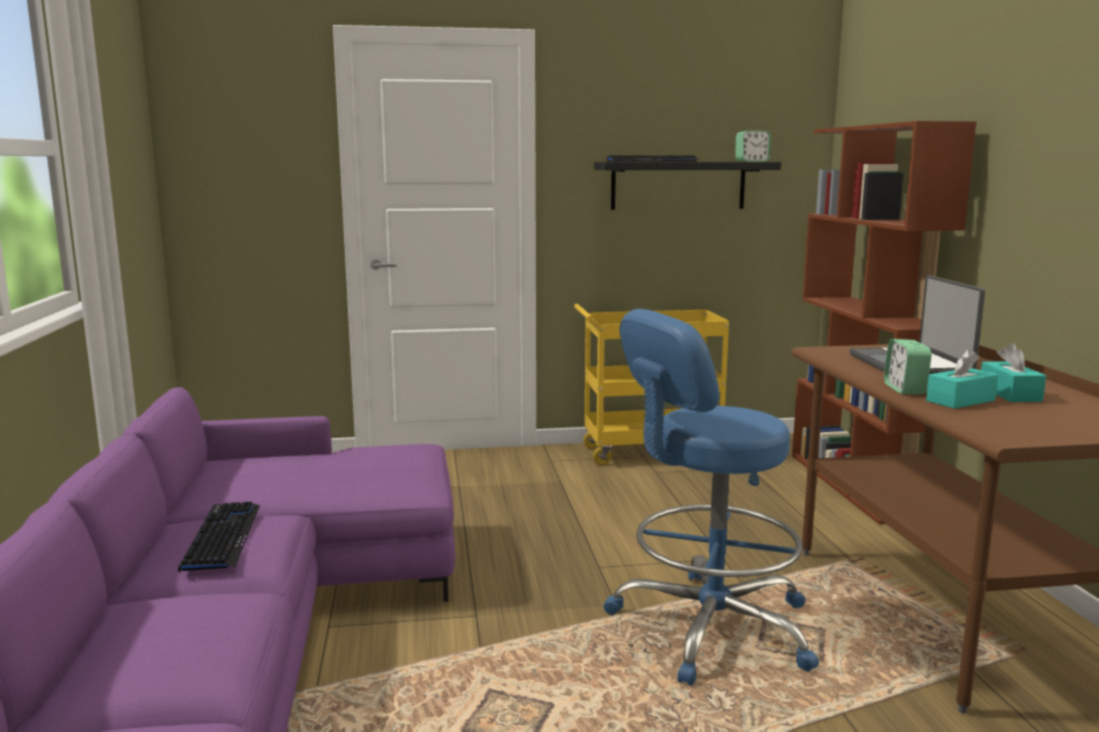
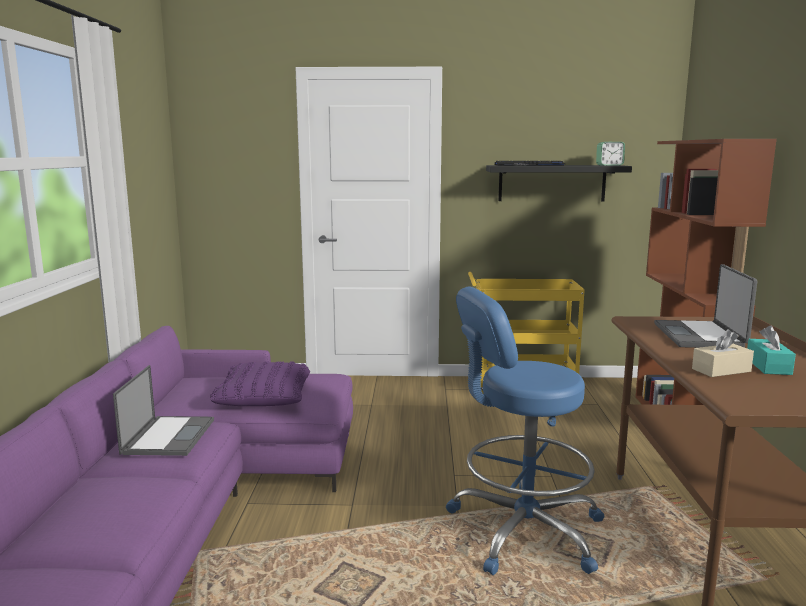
camera: 10 degrees right, 0 degrees up
keyboard [178,502,260,572] -> laptop [113,365,214,456]
alarm clock [884,339,932,394] -> none
turquoise tissue box [926,349,998,409] -> beige tissue box [692,329,754,377]
none -> purple pillow [210,361,310,406]

